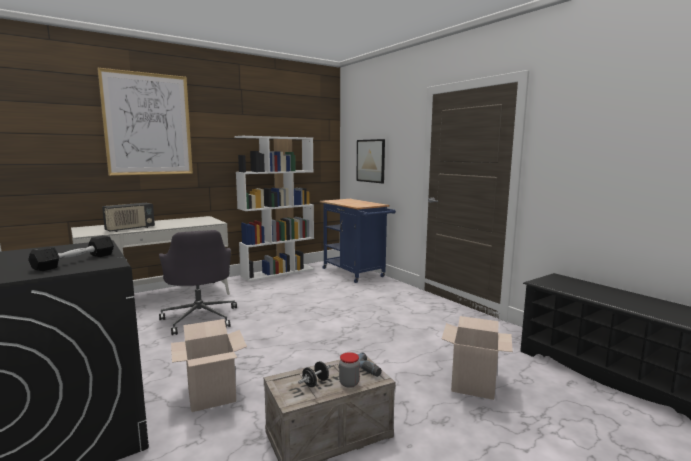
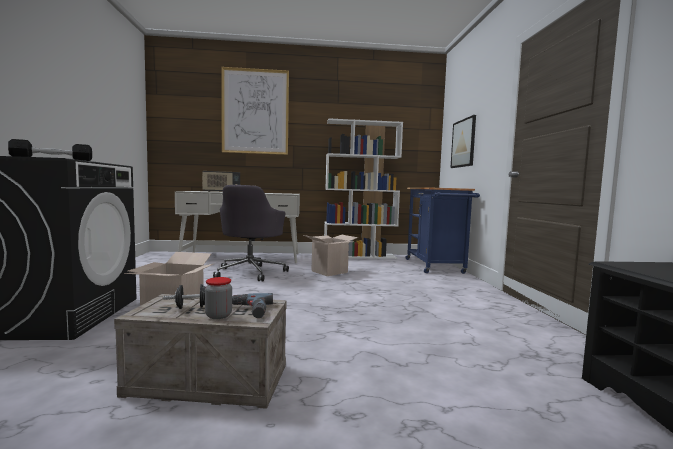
camera: 30 degrees right, 5 degrees down
cardboard box [442,316,513,400] -> cardboard box moved to [303,235,358,276]

